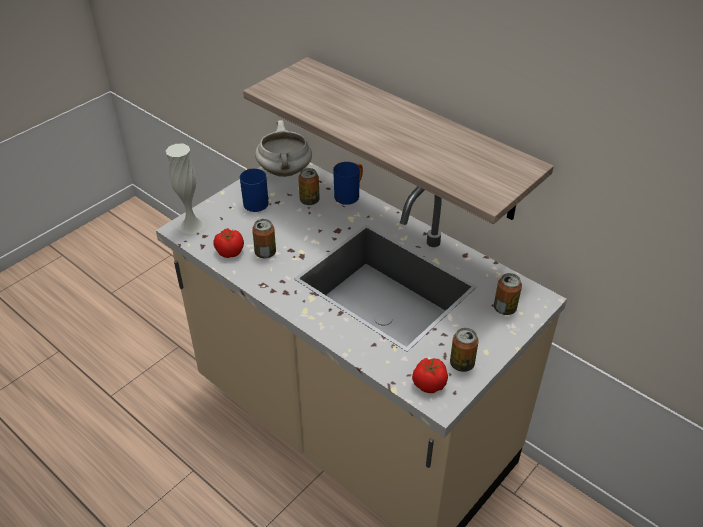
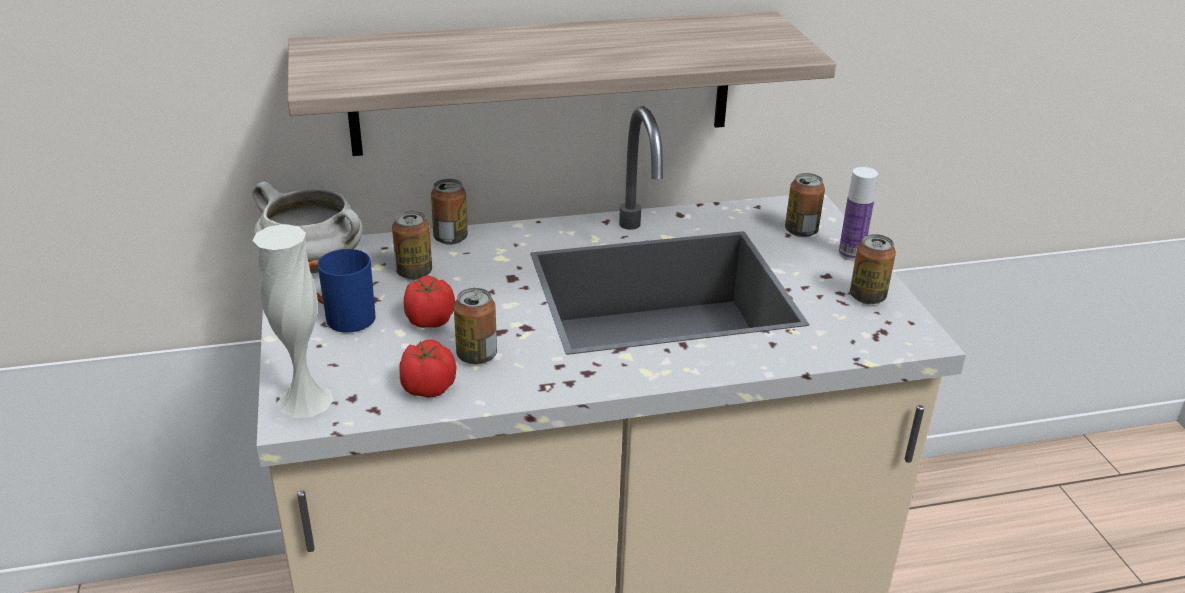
camera: 55 degrees left, 10 degrees down
blue mug [333,162,363,205] -> can [431,179,468,245]
tomato [412,358,448,393] -> tomato moved to [404,276,455,328]
none -> bottle [838,167,878,261]

